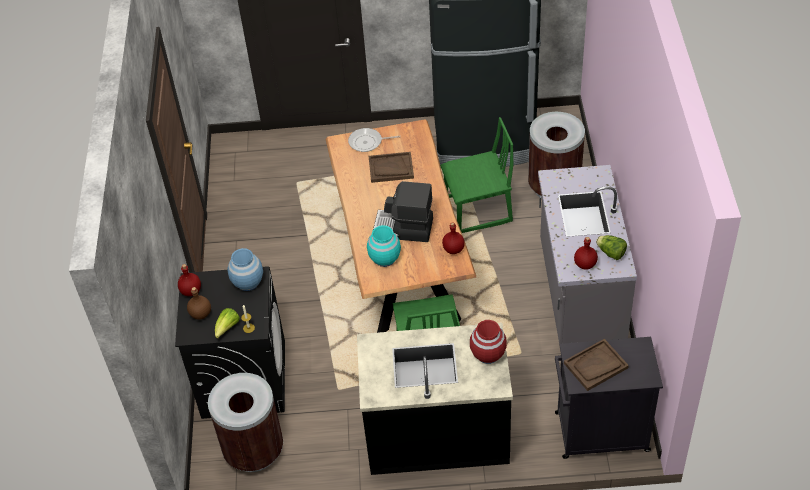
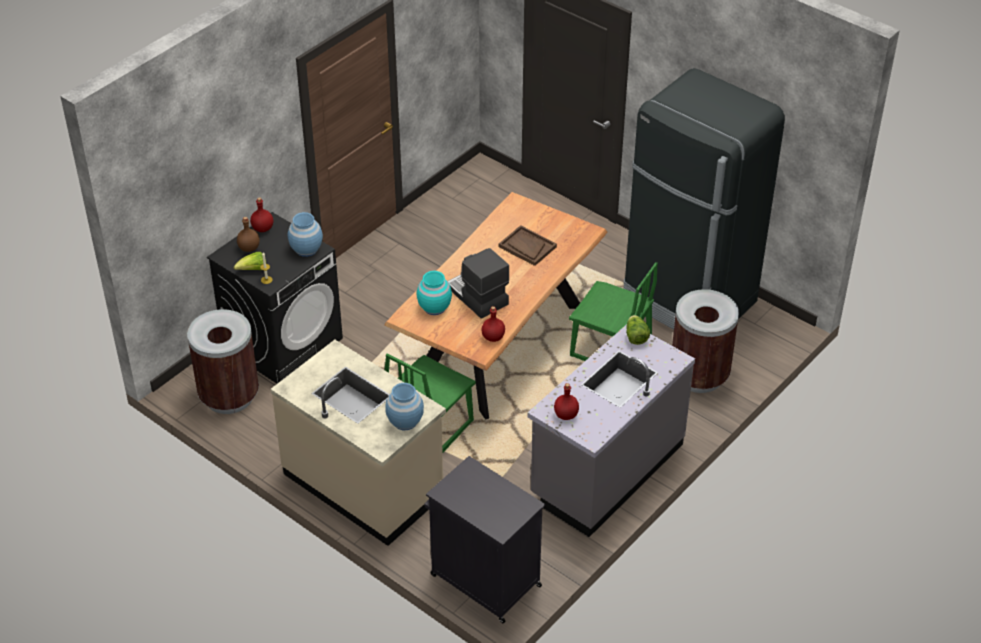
camera: 40 degrees right, 5 degrees down
frying pan [348,128,400,152] -> none
black counter [357,323,513,475] -> beige counter [270,340,446,546]
red vase [470,320,507,364] -> blue vase [385,383,424,430]
brown tray [564,339,629,391] -> none
lettuce [596,235,627,260] -> lettuce moved to [626,315,650,345]

